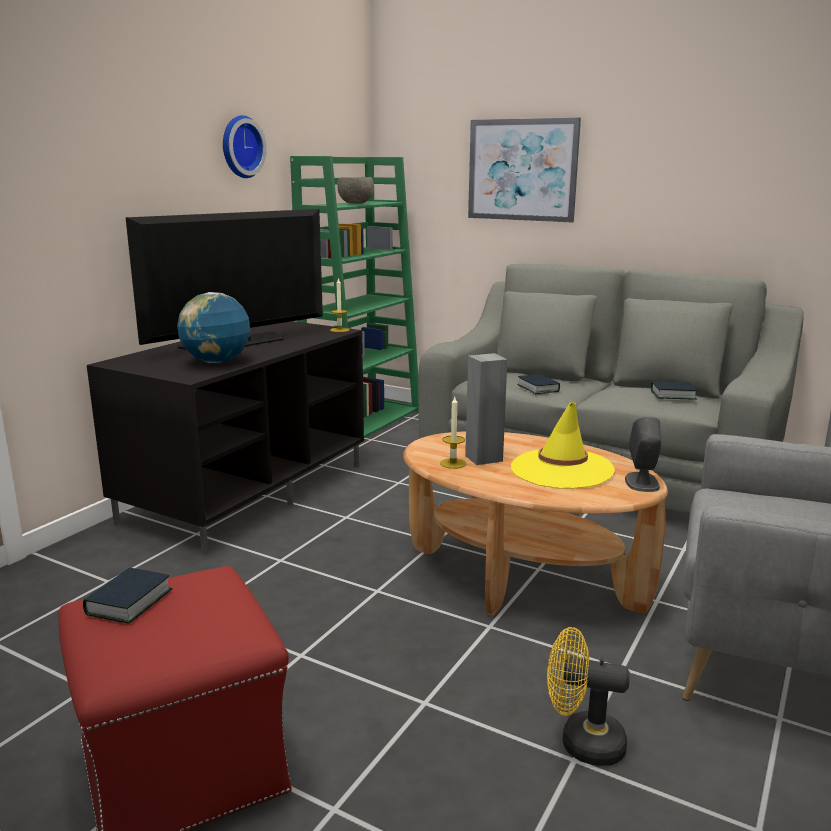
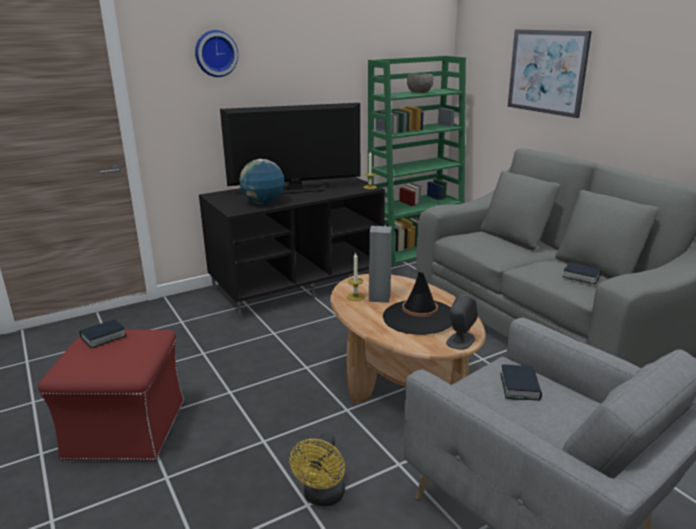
camera: 30 degrees right, 5 degrees up
wall clock [223,115,267,178] -> wall clock moved to [195,30,238,77]
yellow hat [511,402,615,489] -> black hat [383,272,452,335]
book [517,374,560,394] -> book moved to [500,364,542,401]
yellow fan [547,627,630,766] -> yellow fan turned 120 degrees counterclockwise [289,433,345,506]

